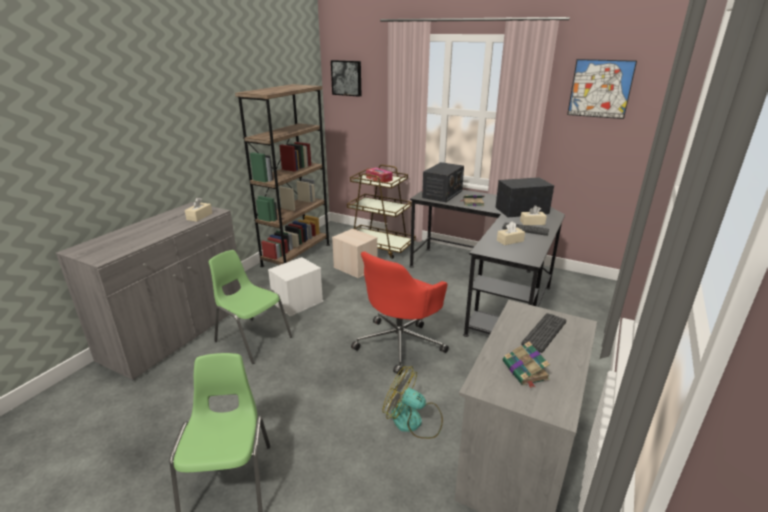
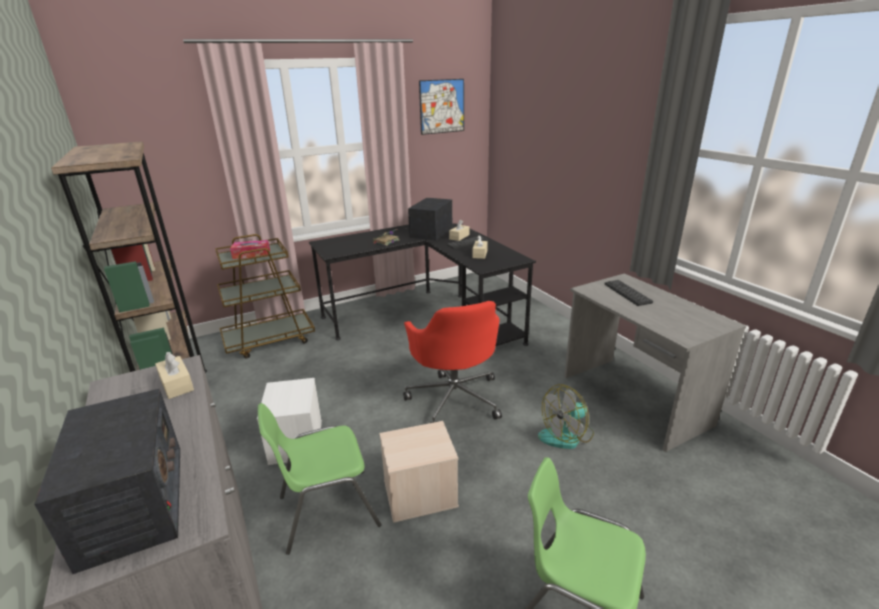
camera: 55 degrees left, 0 degrees up
picture [331,60,361,97] -> none
beige storage box [332,229,378,278] -> beige storage box moved to [379,421,459,523]
radio [422,162,464,202] -> radio moved to [34,388,180,574]
book [503,341,550,388] -> none

